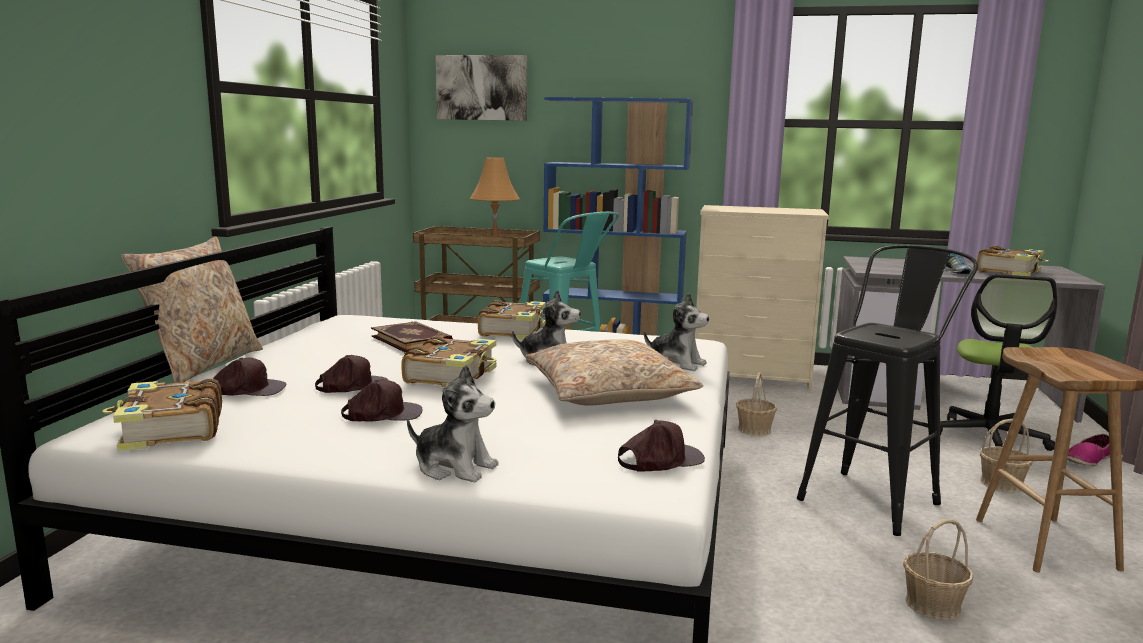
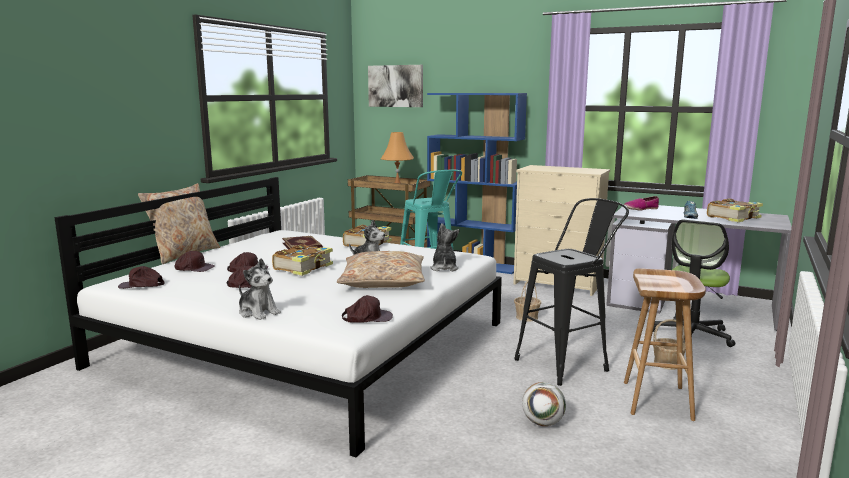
camera: 15 degrees right, 0 degrees up
book [103,378,222,452] -> brown cap [118,266,165,289]
plush toy [644,293,709,371] -> plush toy turned 135 degrees counterclockwise [430,223,459,271]
basket [903,519,973,621] -> football [522,382,566,426]
shoe [1067,434,1110,466] -> shoe moved to [624,196,659,210]

